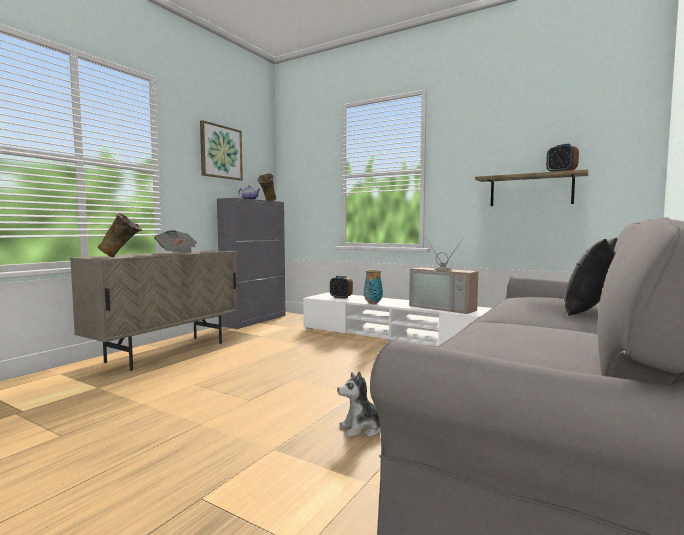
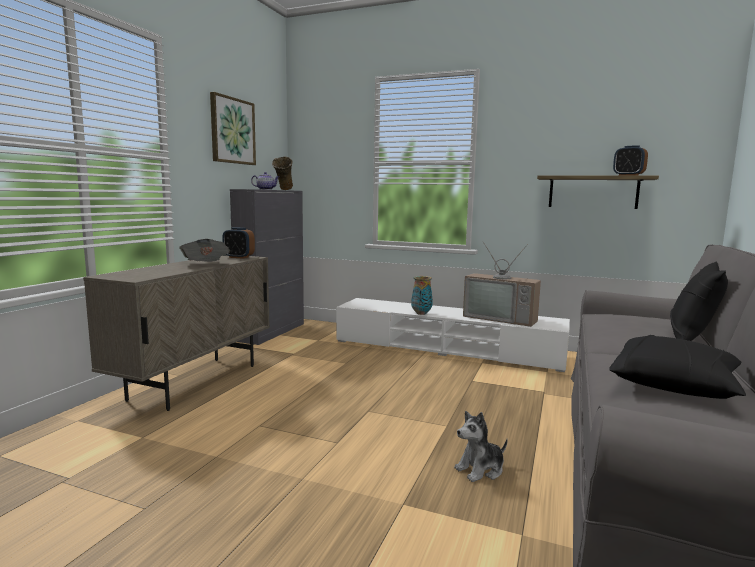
camera: 10 degrees left, 5 degrees up
beige vase [98,213,142,257] -> none
alarm clock [330,275,353,299] -> alarm clock moved to [222,227,255,259]
none -> black pillow [609,335,746,399]

